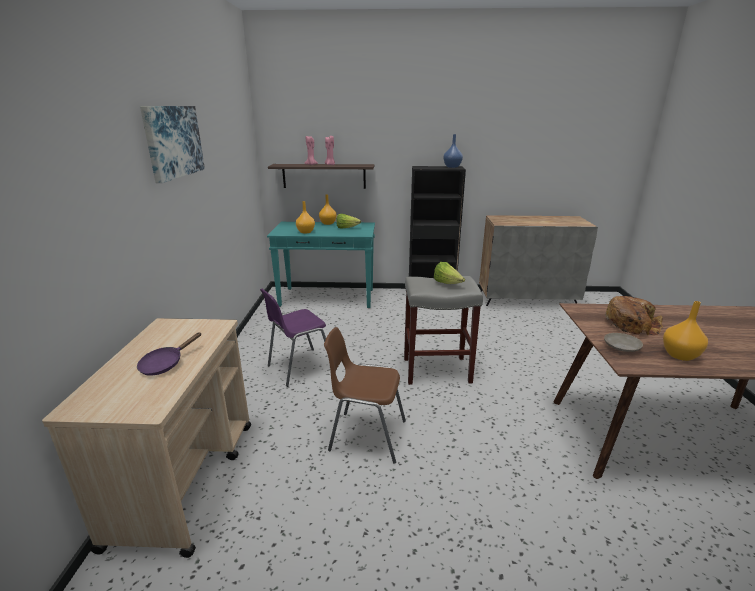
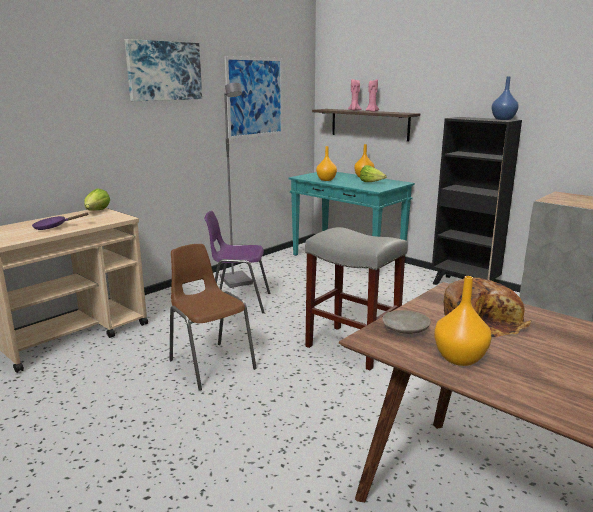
camera: 40 degrees right, 5 degrees down
lettuce [434,262,465,284] -> lettuce moved to [84,189,110,210]
none -> grey floor lamp [220,83,253,288]
none -> picture [225,56,283,140]

